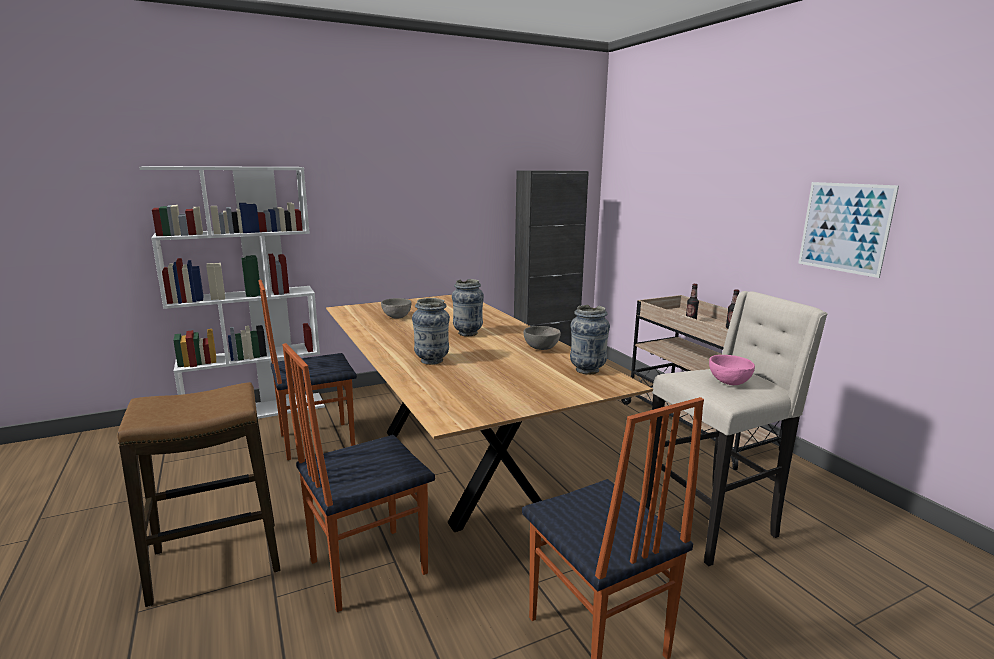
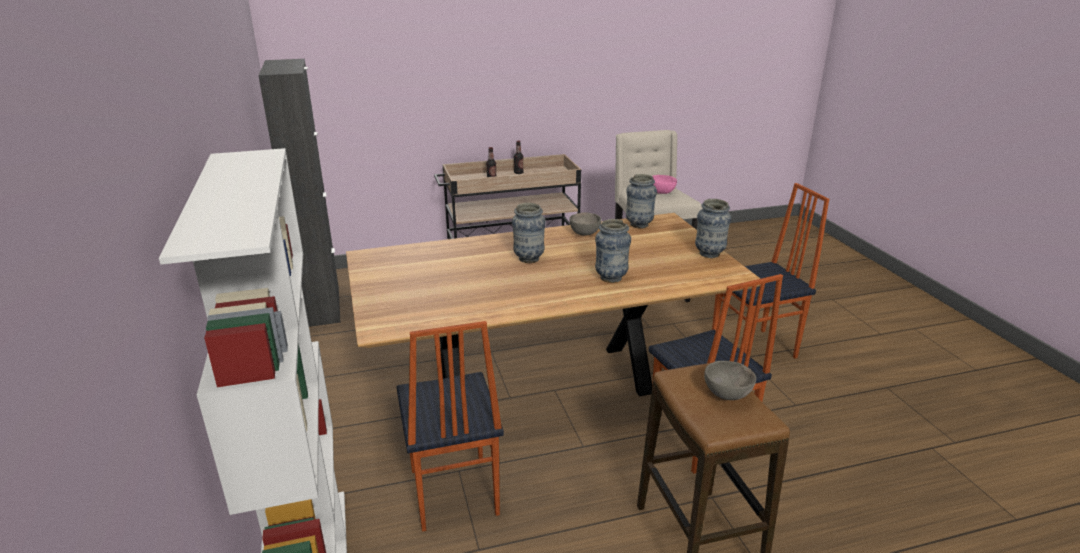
camera: 80 degrees left, 10 degrees up
grey bowl [381,298,411,319] -> grey bowl moved to [704,361,756,400]
picture [798,182,899,278] -> none
none -> vase [695,199,731,258]

